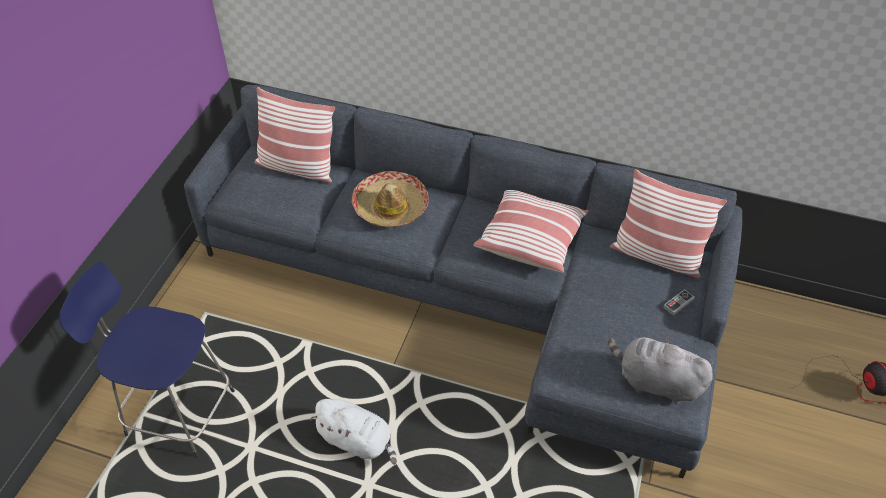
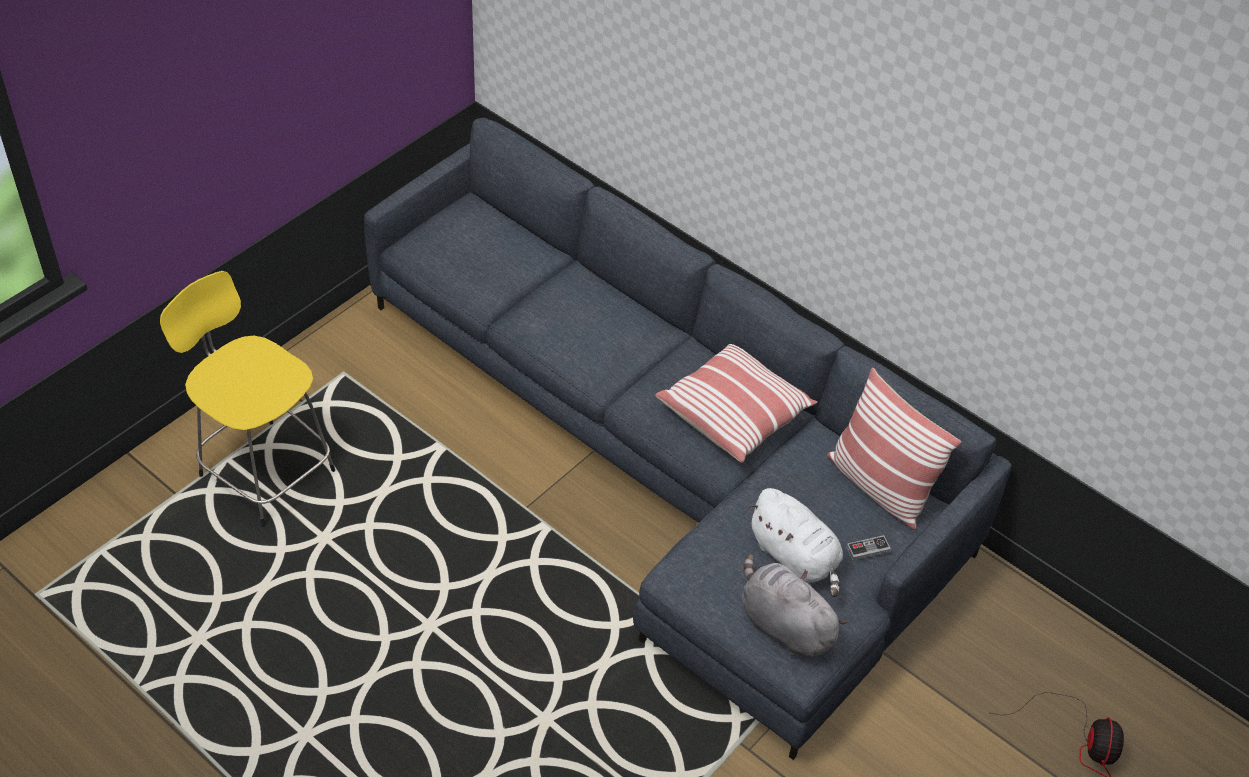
camera: 20 degrees right, 0 degrees up
blue stool [59,262,235,458] -> yellow stool [160,271,335,527]
pillow [254,87,335,183] -> none
white plush toy [310,399,397,465] -> white plush toy moved to [748,488,843,597]
hat [352,171,429,227] -> none

